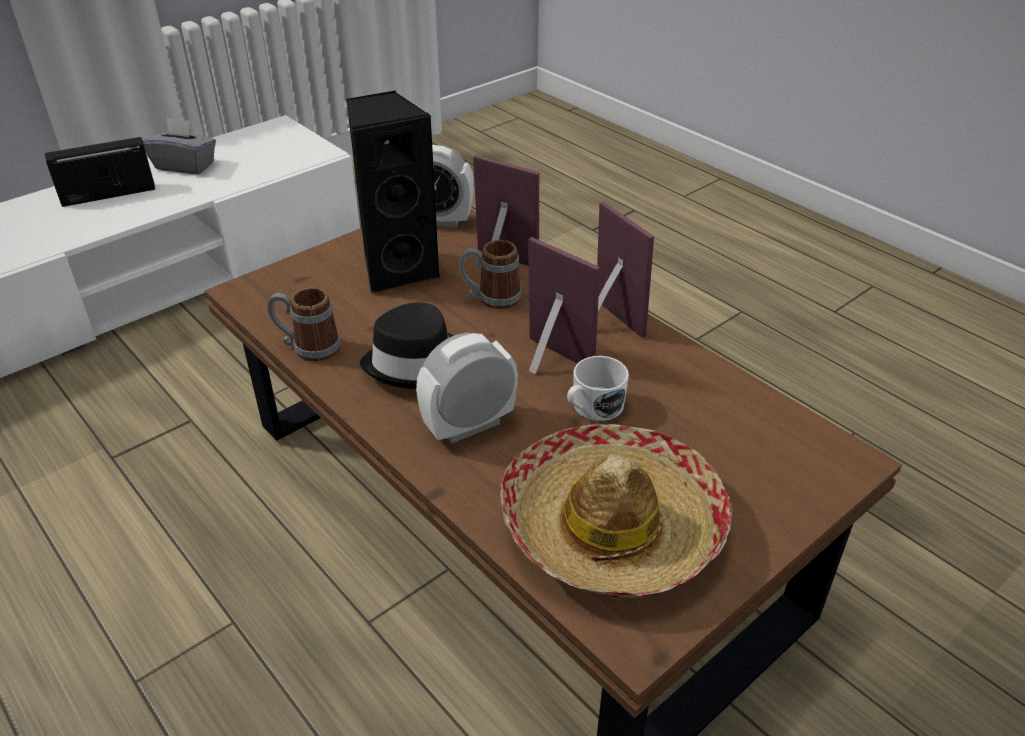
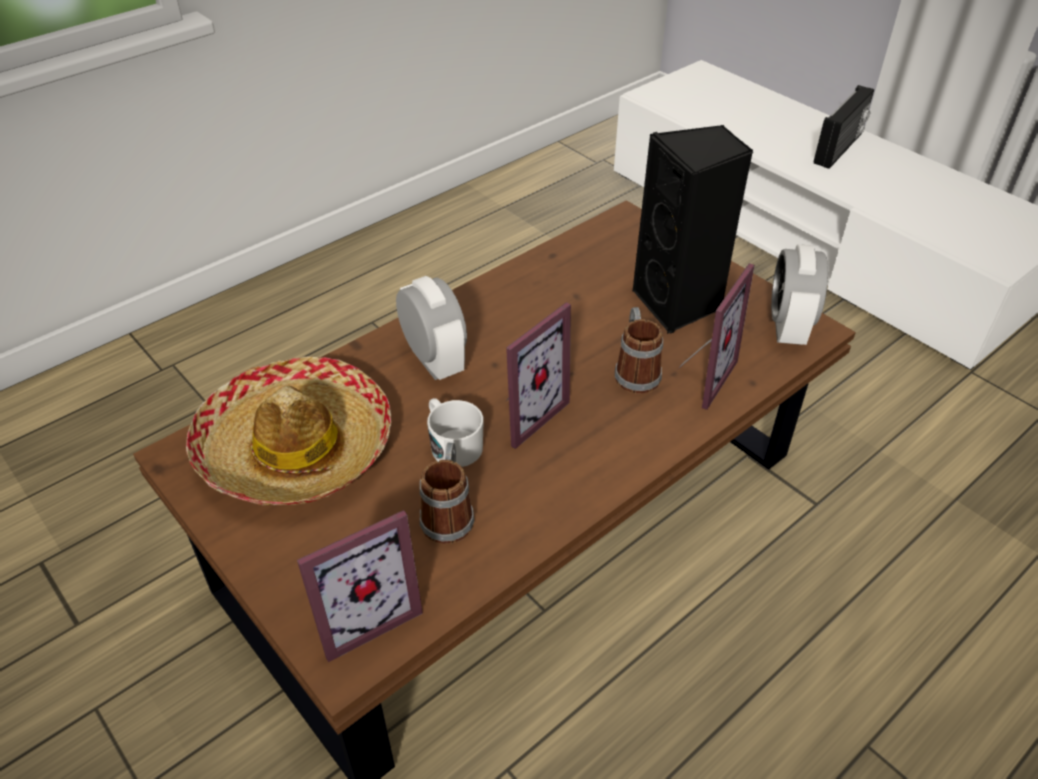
camera: 90 degrees right, 5 degrees up
radio [45,137,155,207] -> radio turned 60 degrees clockwise [814,85,874,169]
grey tissue box [142,117,216,174] -> none
mug [267,287,341,362] -> mug moved to [420,442,474,544]
black hat [360,303,454,389] -> none
picture frame [597,201,654,338] -> picture frame moved to [297,510,423,662]

